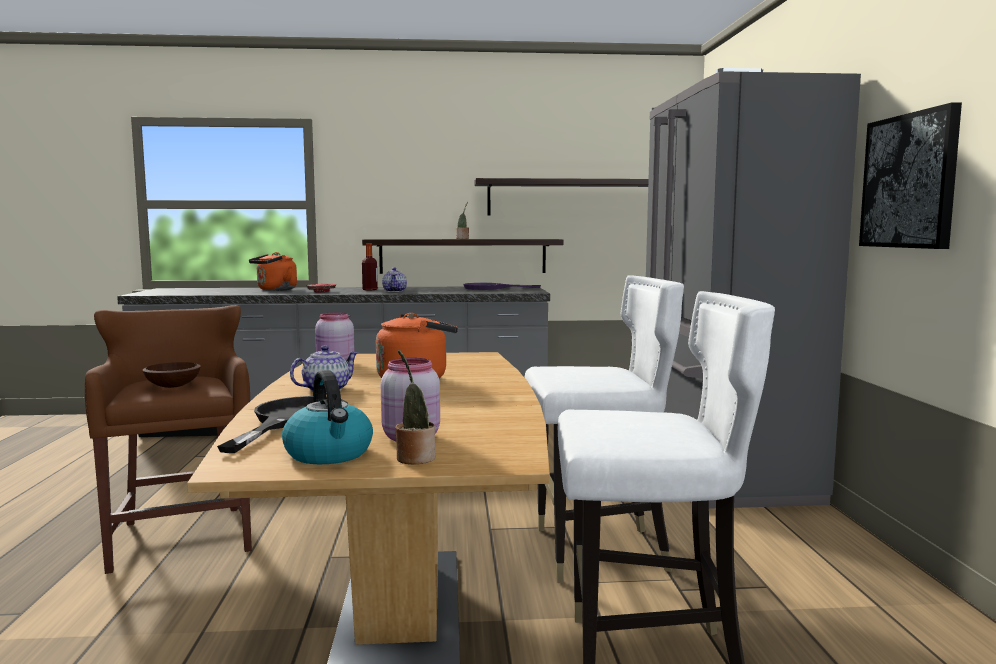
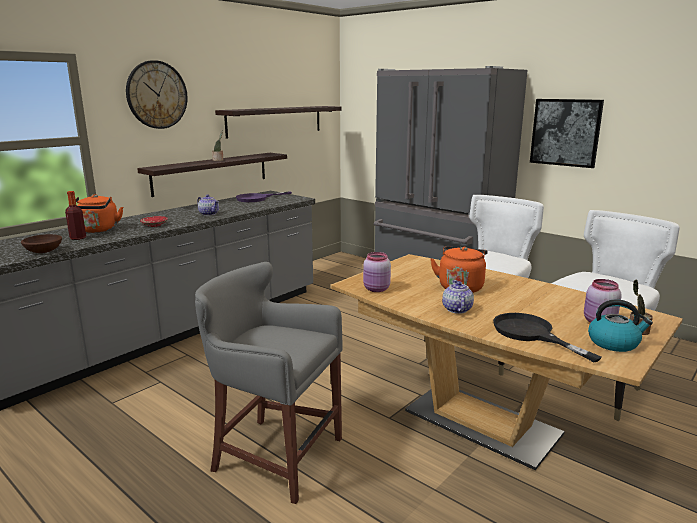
camera: 45 degrees left, 10 degrees up
brown stool [85,305,252,574] -> grey stool [195,262,343,504]
brown bowl [143,362,201,388] -> brown bowl moved to [21,234,62,253]
bottle [362,243,378,290] -> bottle moved to [65,191,86,240]
none -> wall clock [126,60,188,129]

